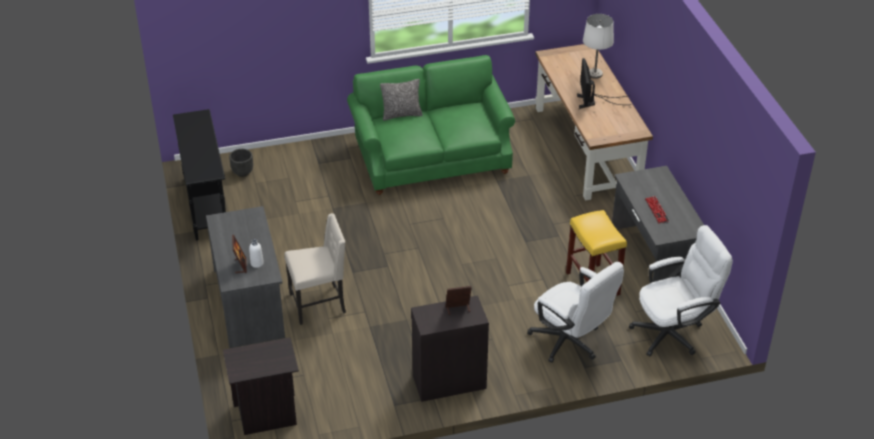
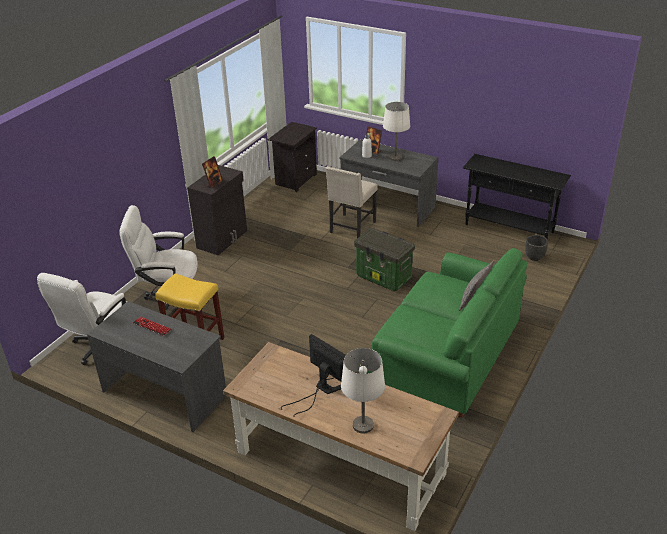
camera: 135 degrees right, 5 degrees down
none -> storage box [354,228,415,291]
none -> white table lamp [383,102,410,161]

